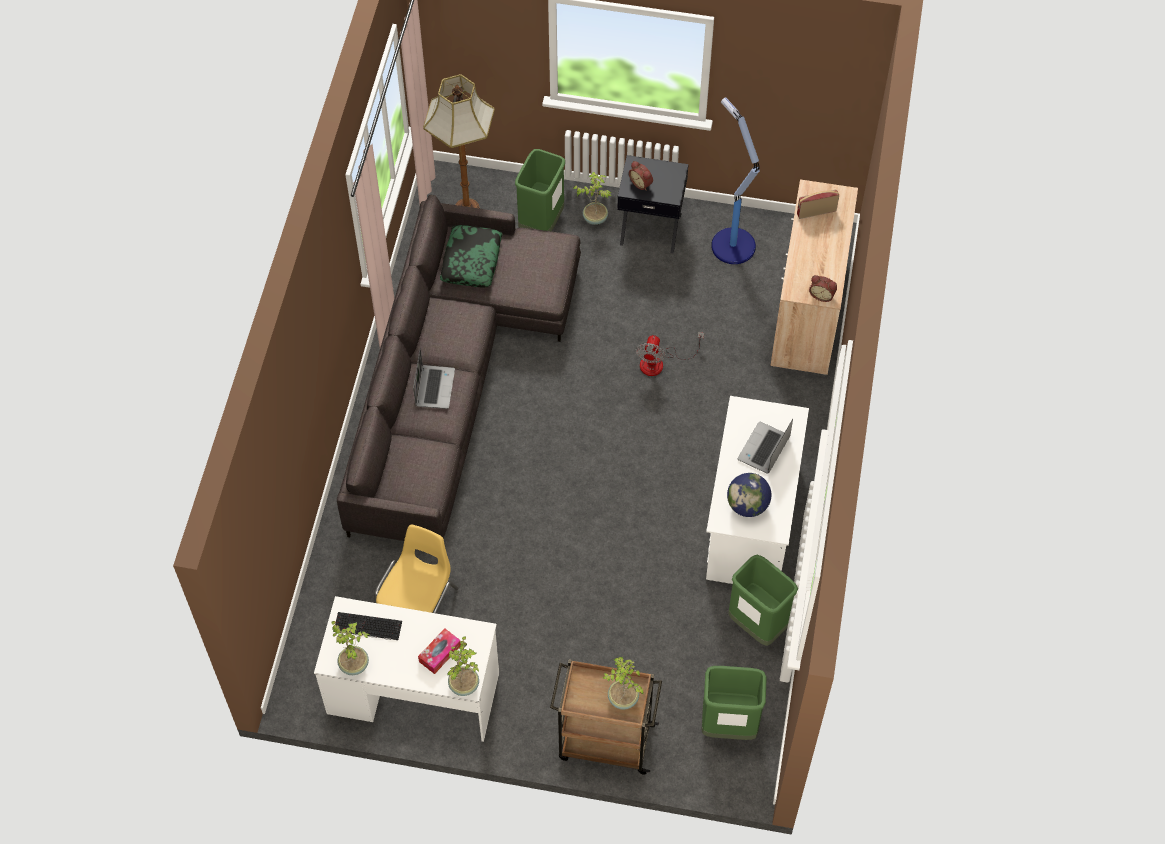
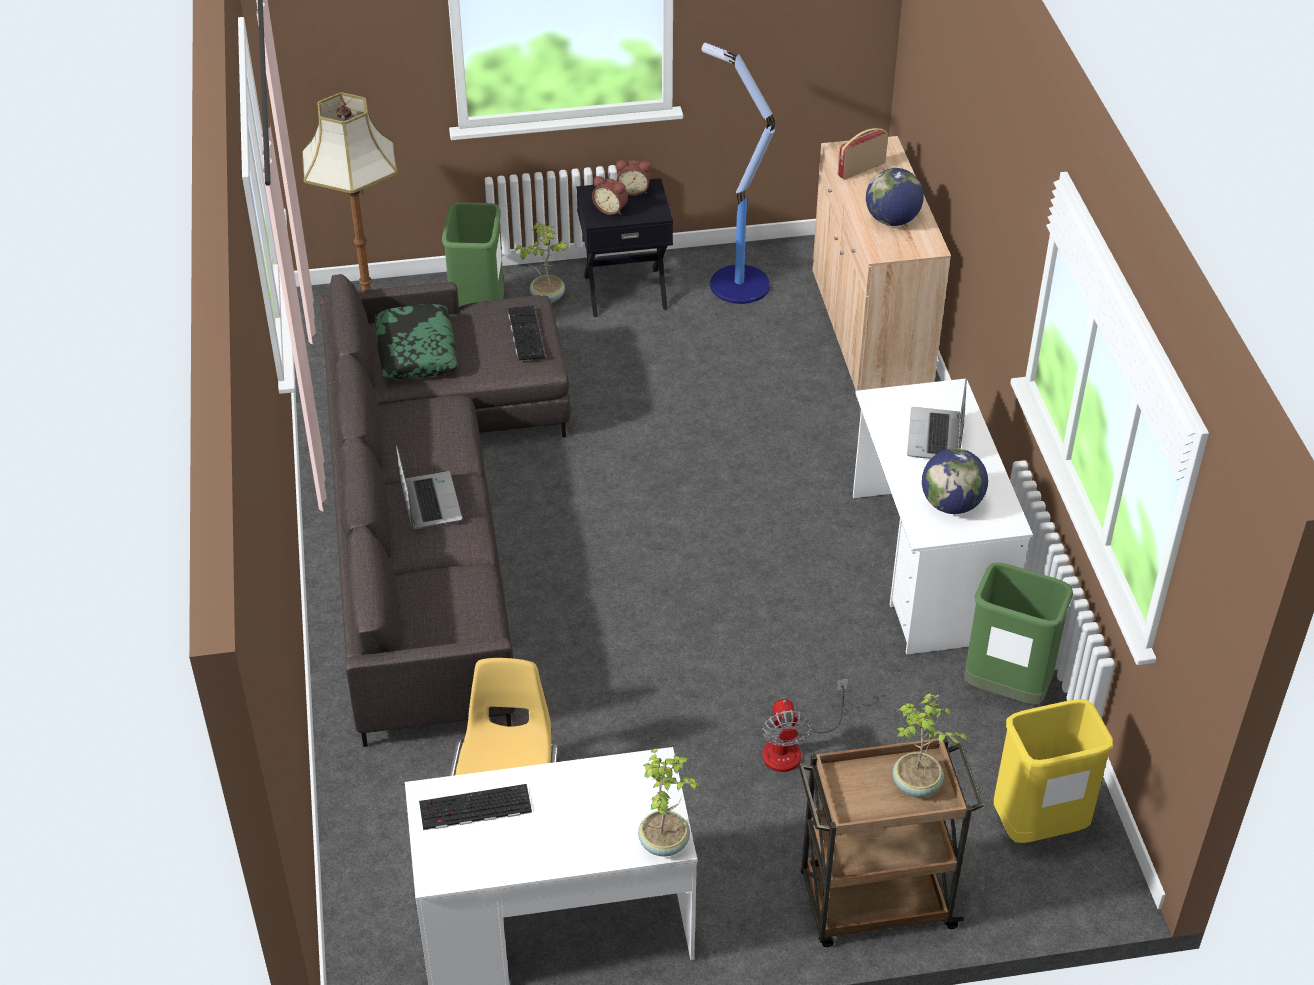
camera: 20 degrees left, 15 degrees down
potted plant [331,621,369,675] -> none
tissue box [418,628,461,674] -> none
fan [636,332,704,376] -> fan moved to [762,679,848,772]
green trash can [701,666,767,740] -> yellow trash can [994,699,1113,843]
alarm clock [809,275,837,302] -> alarm clock moved to [616,160,650,196]
none -> keyboard [508,306,545,361]
none -> globe [866,168,924,226]

